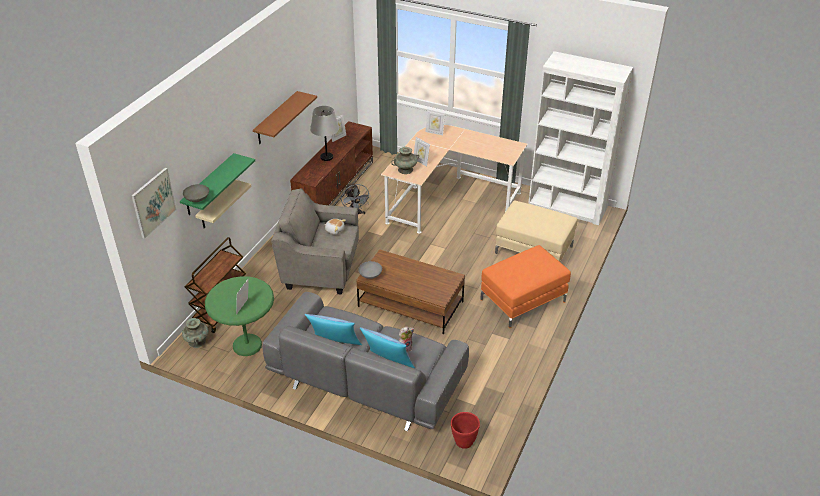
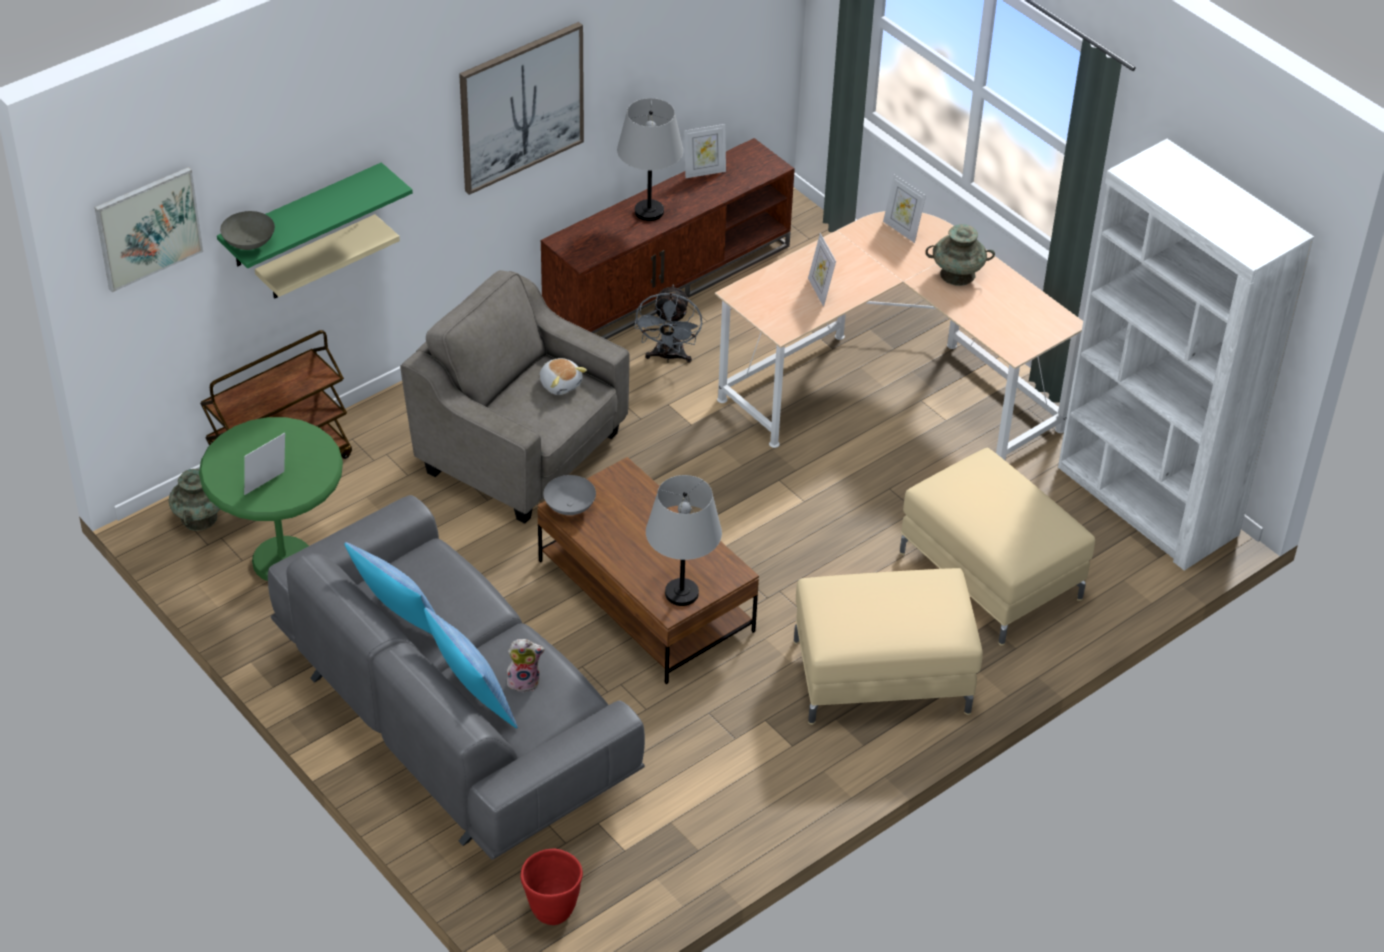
camera: 25 degrees right, 5 degrees up
brown shelf [253,91,317,144] -> picture [459,22,584,195]
turquoise vase [391,147,419,174] -> turquoise vase moved to [925,224,995,286]
orange ottoman [480,245,571,328] -> beige ottoman [794,568,983,725]
none -> grey table lamp [646,475,722,606]

